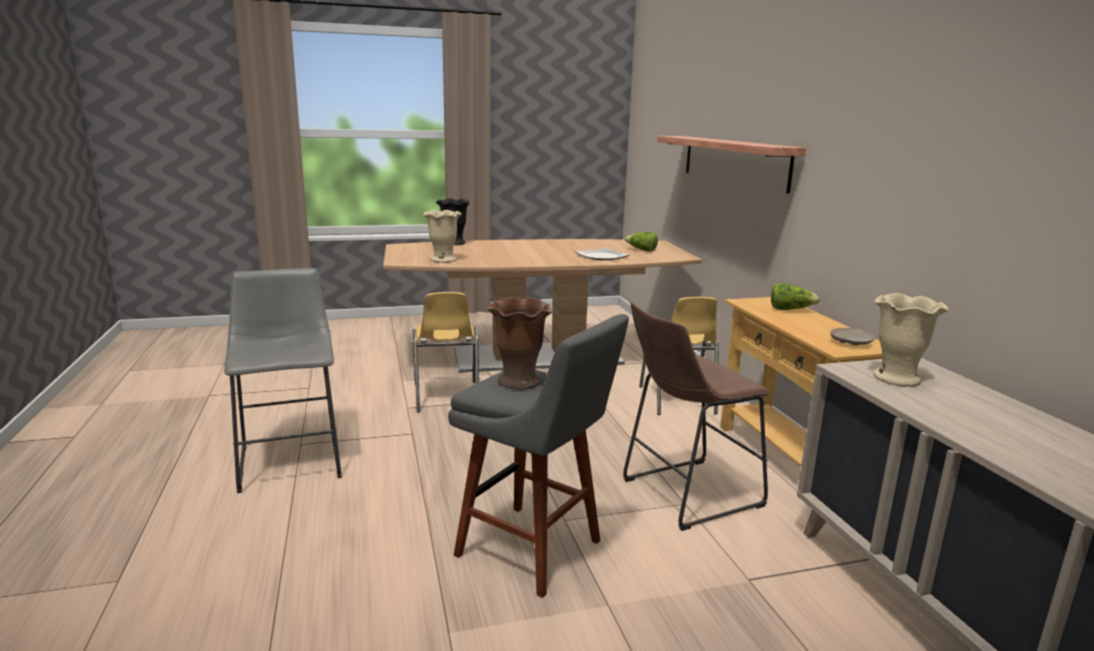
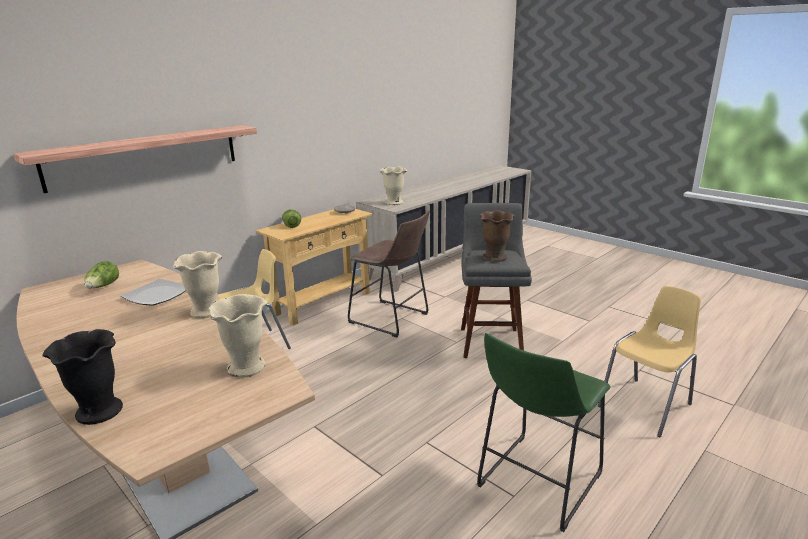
camera: 120 degrees left, 5 degrees up
grey stool [224,268,342,493] -> green stool [477,333,610,532]
yellow chair [412,292,479,413] -> yellow chair moved to [598,286,701,437]
none -> beige vase [173,251,222,318]

